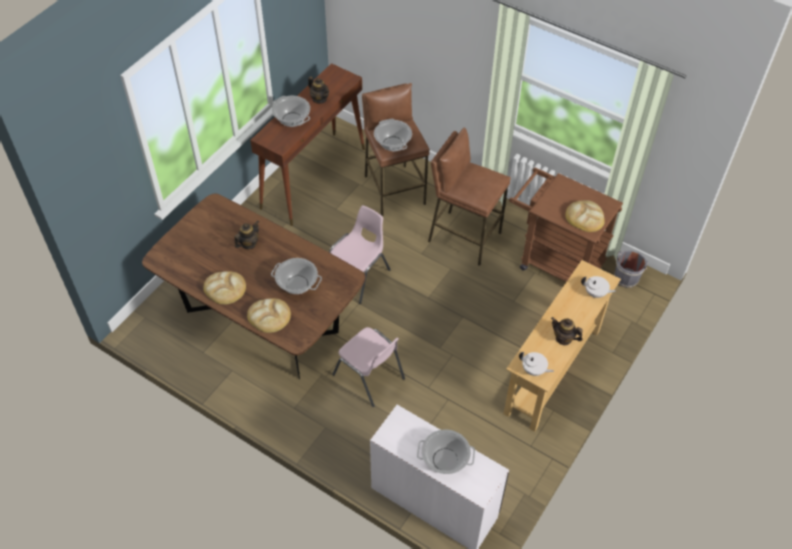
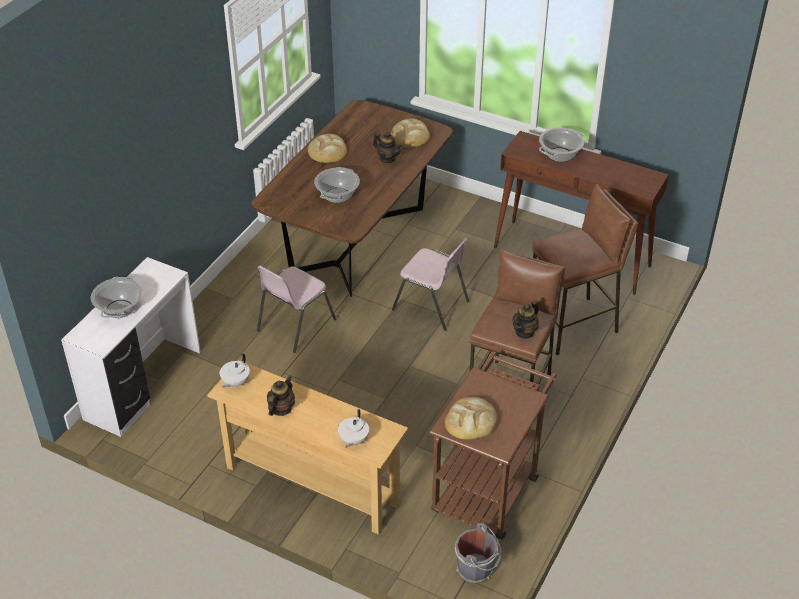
camera: 85 degrees right, 10 degrees down
bread [247,298,291,333] -> bread moved to [391,118,430,147]
teapot [308,76,329,104] -> teapot moved to [512,300,539,339]
cooking pot [374,119,412,152] -> none

